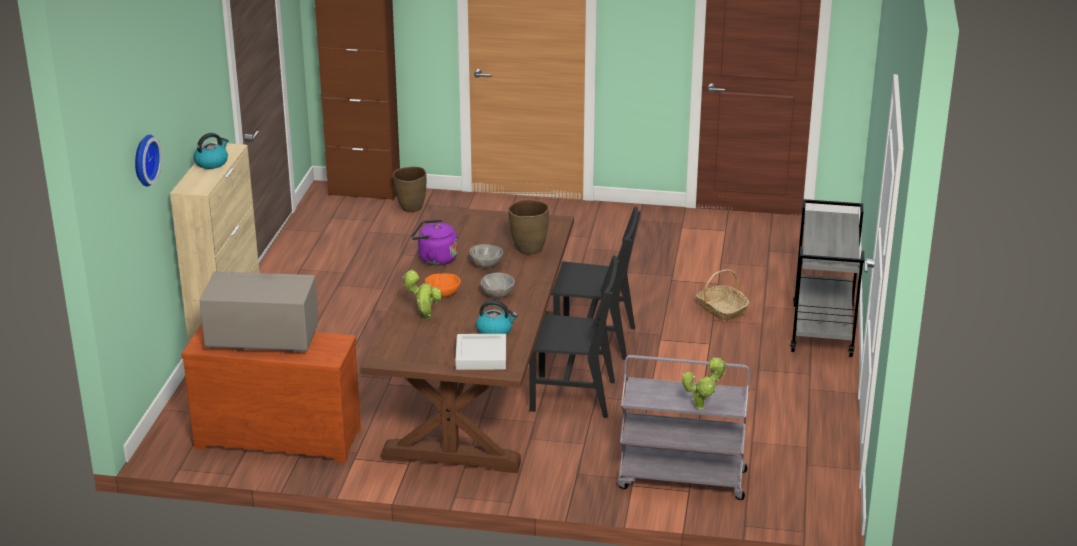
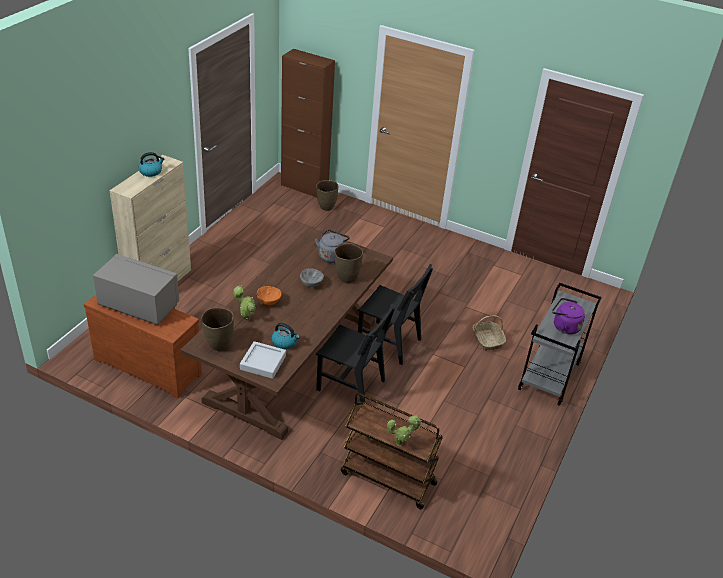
camera: 15 degrees right, 10 degrees up
wall clock [135,135,162,187] -> none
purple kettle [411,219,458,265] -> purple kettle moved to [552,298,585,334]
grey bowl [481,273,515,298] -> none
grey cart [617,355,750,500] -> brown cart [341,393,443,509]
none -> brown vase [201,308,234,351]
none -> grey kettle [315,230,350,263]

